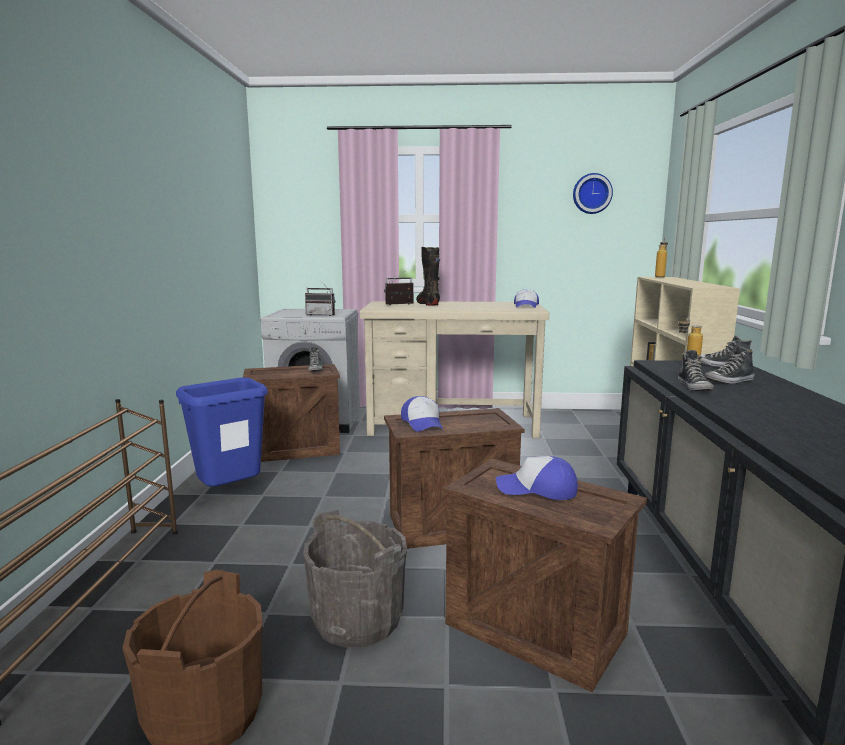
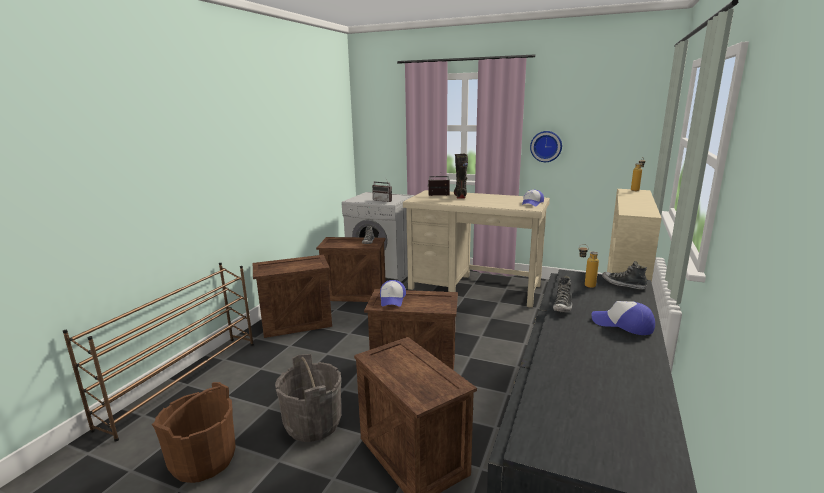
camera: 20 degrees right, 5 degrees up
blue trash can [176,377,268,495] -> crate [253,255,332,338]
cap [496,456,578,500] -> cap moved to [592,301,655,335]
wall clock [573,173,613,214] -> wall clock moved to [530,131,562,162]
shoe [705,346,754,384] -> none

